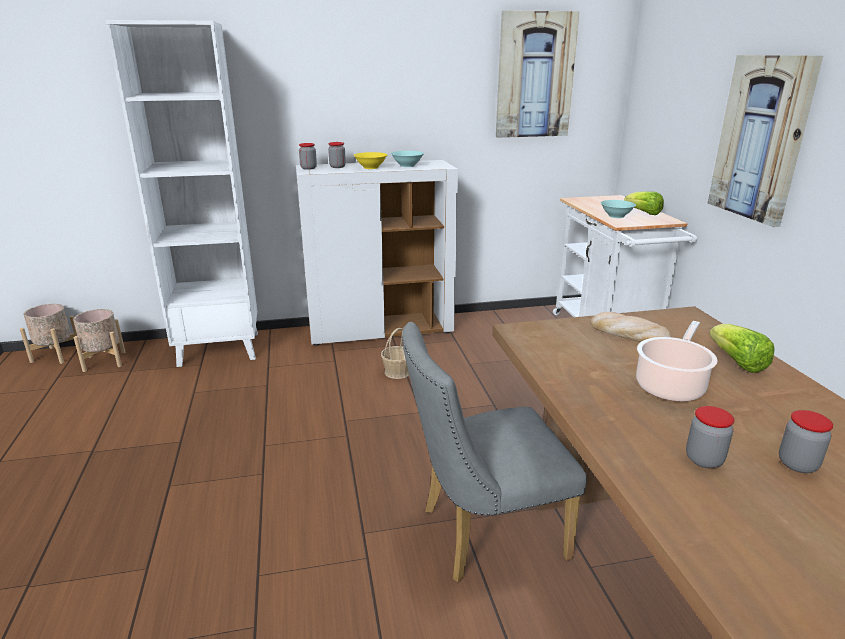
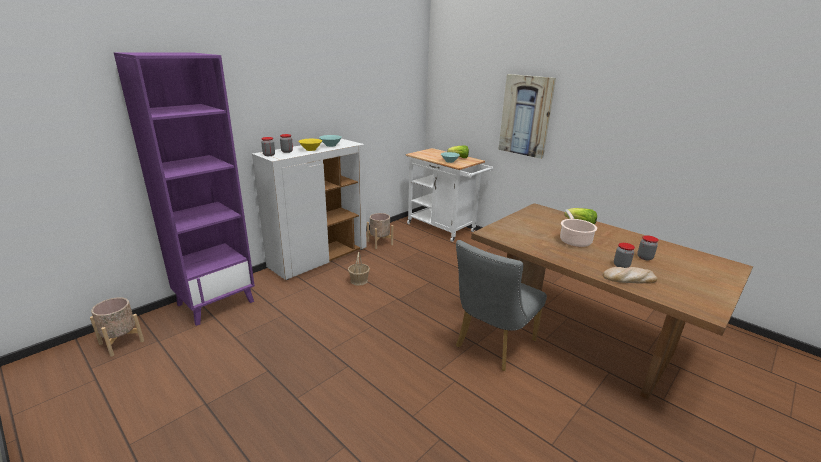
camera: 35 degrees left, 0 degrees up
beige planter [20,304,77,364] -> beige planter moved to [367,213,393,249]
white bookcase [105,20,258,367] -> purple bookcase [114,52,255,326]
picture [496,10,579,138] -> none
bread [590,312,671,342] -> bread moved to [603,267,657,284]

